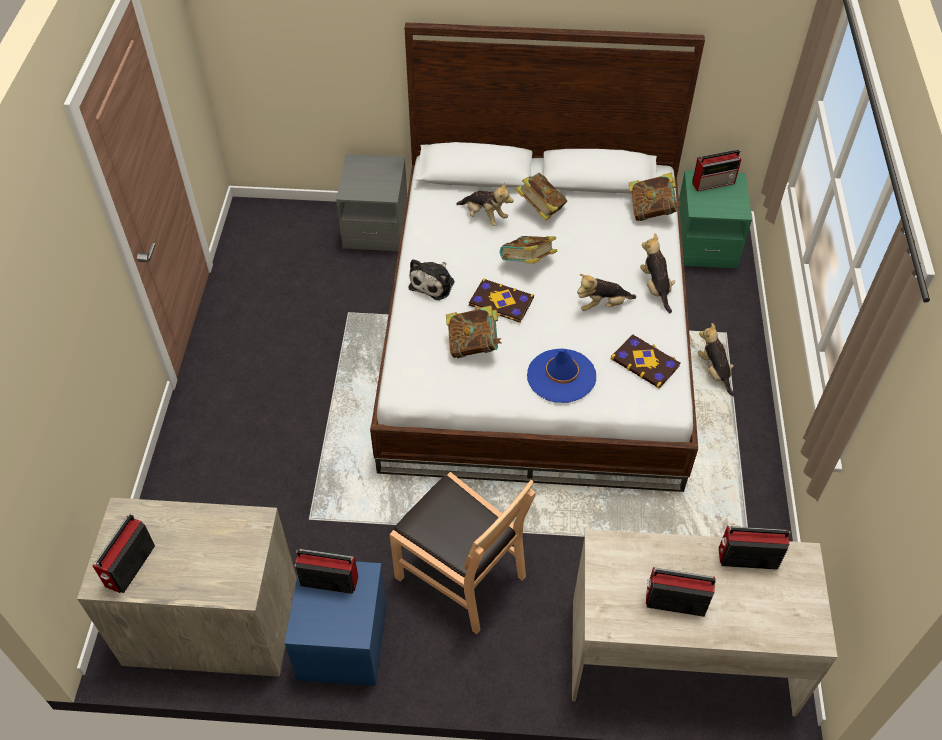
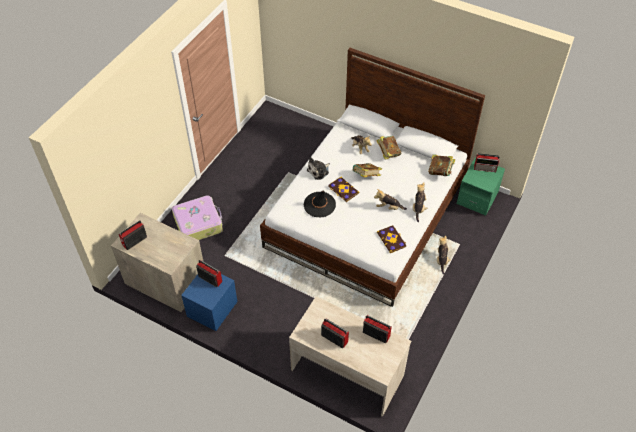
camera: 25 degrees right, 0 degrees up
grey nightstand [336,154,407,251] -> none
brown chair [390,472,536,634] -> none
book [446,306,502,358] -> black hat [304,190,336,217]
blue hat [527,349,596,403] -> none
none -> suitcase [172,195,223,240]

